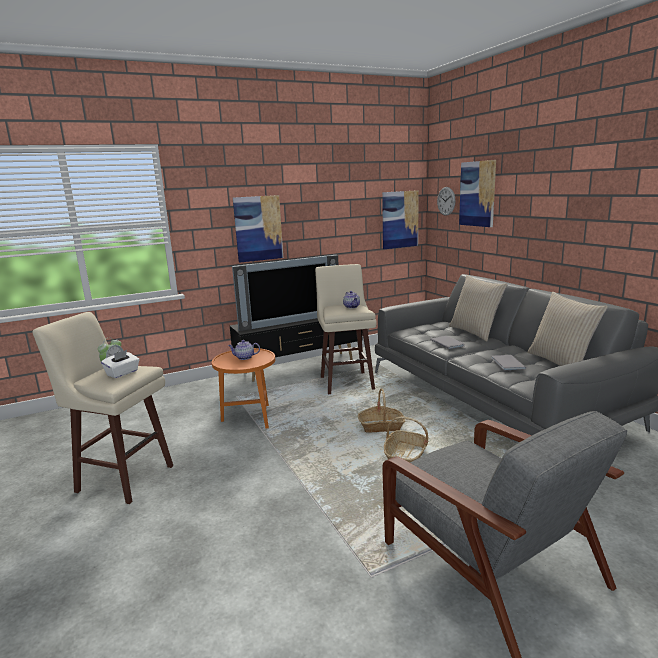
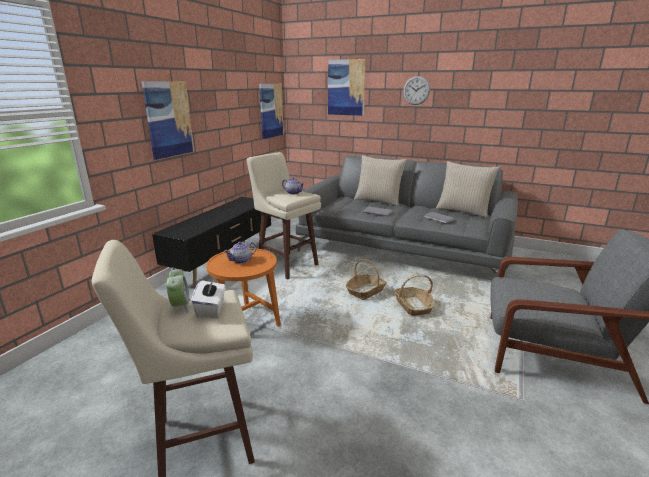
camera: 40 degrees left, 5 degrees up
television [232,255,338,331] -> none
wall clock [437,187,455,216] -> wall clock moved to [403,76,430,105]

